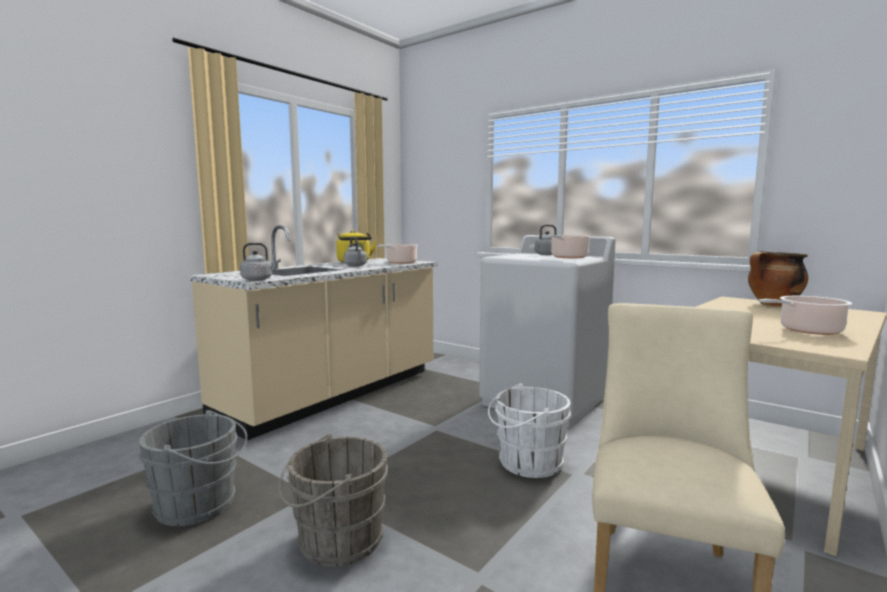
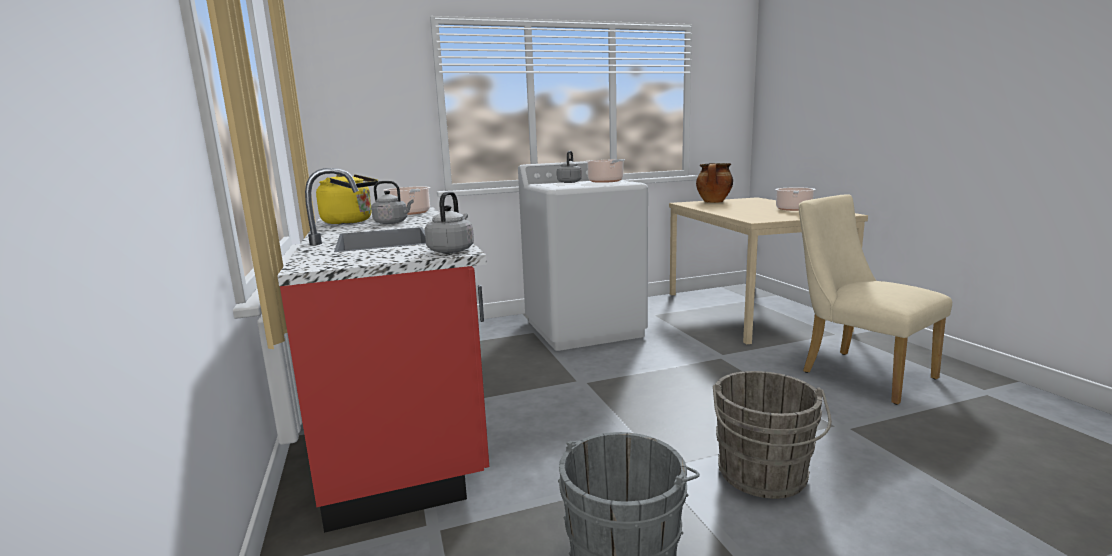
camera: 55 degrees left, 5 degrees up
beige counter [190,225,438,440] -> red counter [277,168,489,533]
white bucket [488,383,571,478] -> none

